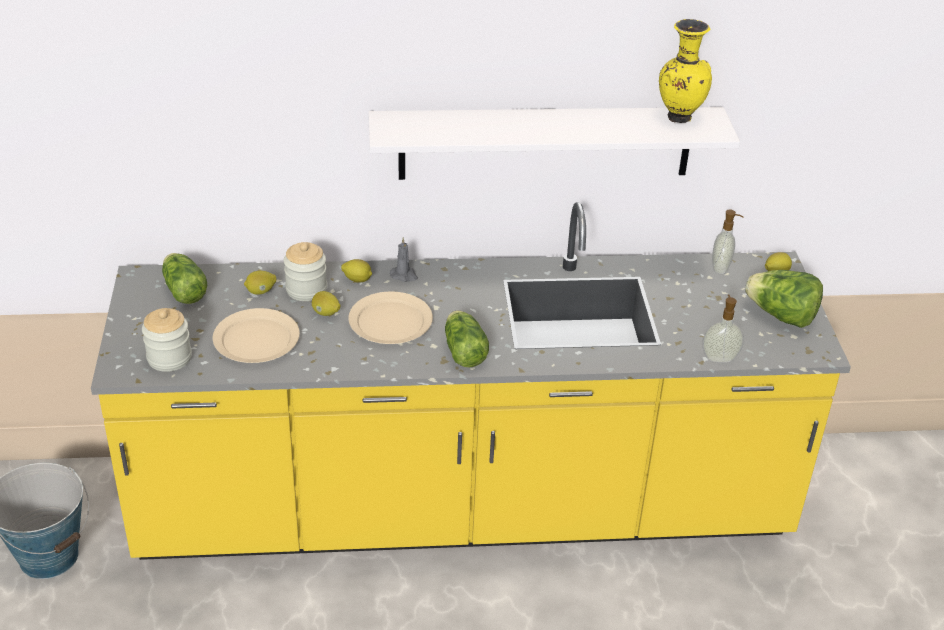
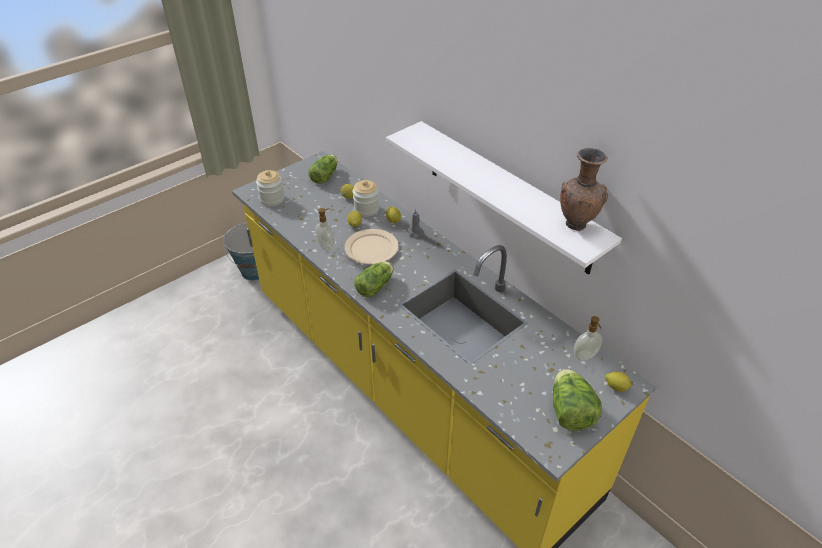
camera: 55 degrees right, 5 degrees up
beige plate [213,308,300,363] -> none
yellow vase [659,19,712,123] -> brown vase [560,148,608,231]
soap dispenser [702,295,744,363] -> soap dispenser moved to [315,208,334,251]

